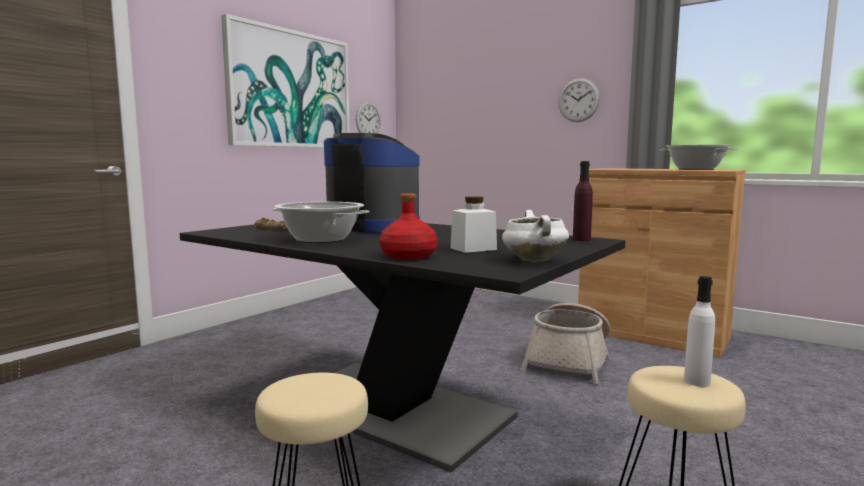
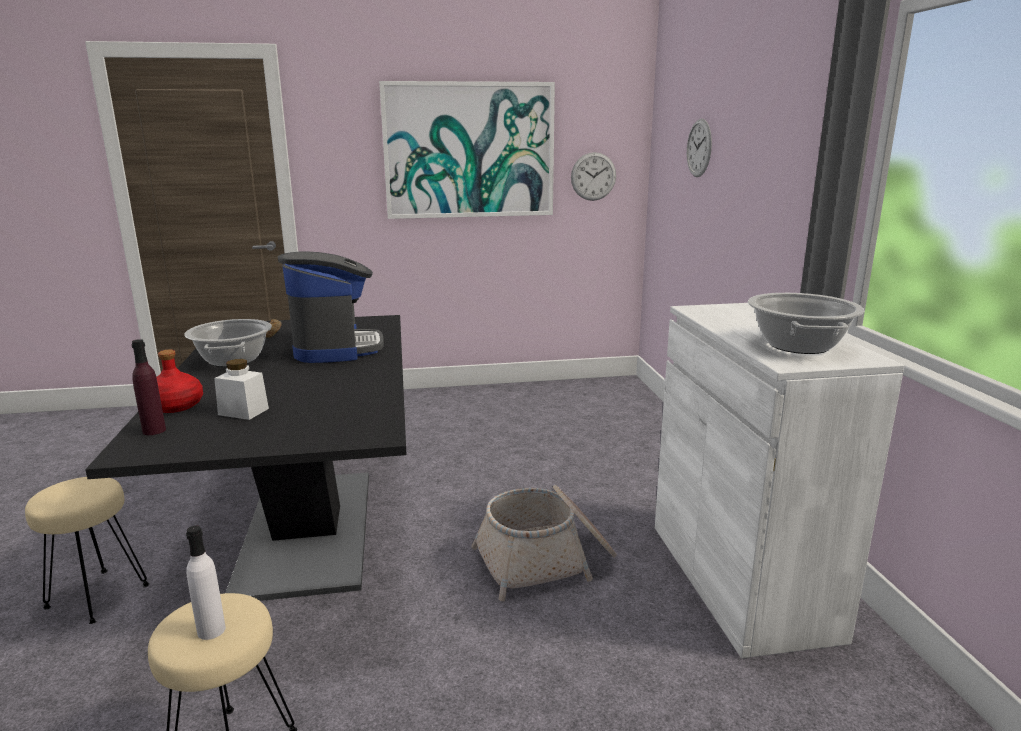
camera: 45 degrees right, 10 degrees up
white cooking pot [502,210,569,262] -> none
wall clock [558,78,600,122] -> wall clock moved to [687,119,712,177]
purple bottle [573,161,593,241] -> purple bottle moved to [131,339,166,435]
brown cabinet [578,168,745,358] -> white cabinet [655,303,905,658]

